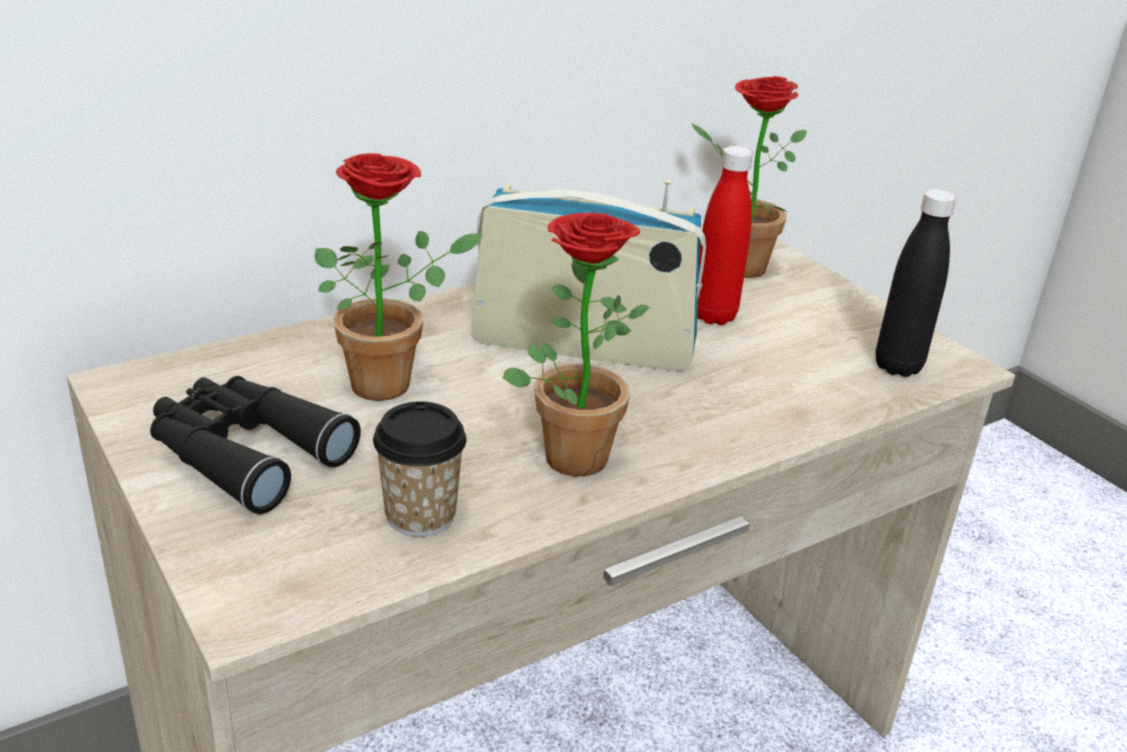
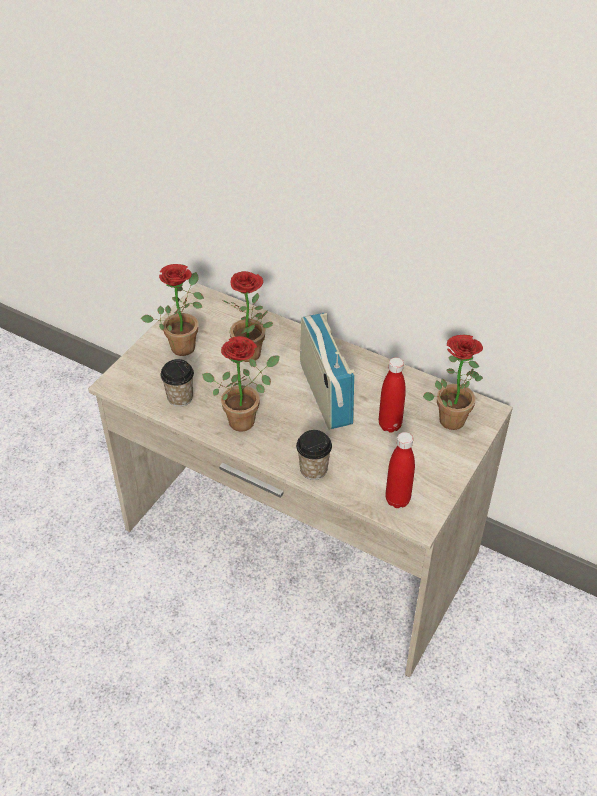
camera: 65 degrees right, 15 degrees up
black binoculars [150,376,361,514] -> potted plant [141,264,204,356]
black bottle [876,189,957,377] -> red bottle [385,432,415,508]
none -> cup [296,430,332,480]

